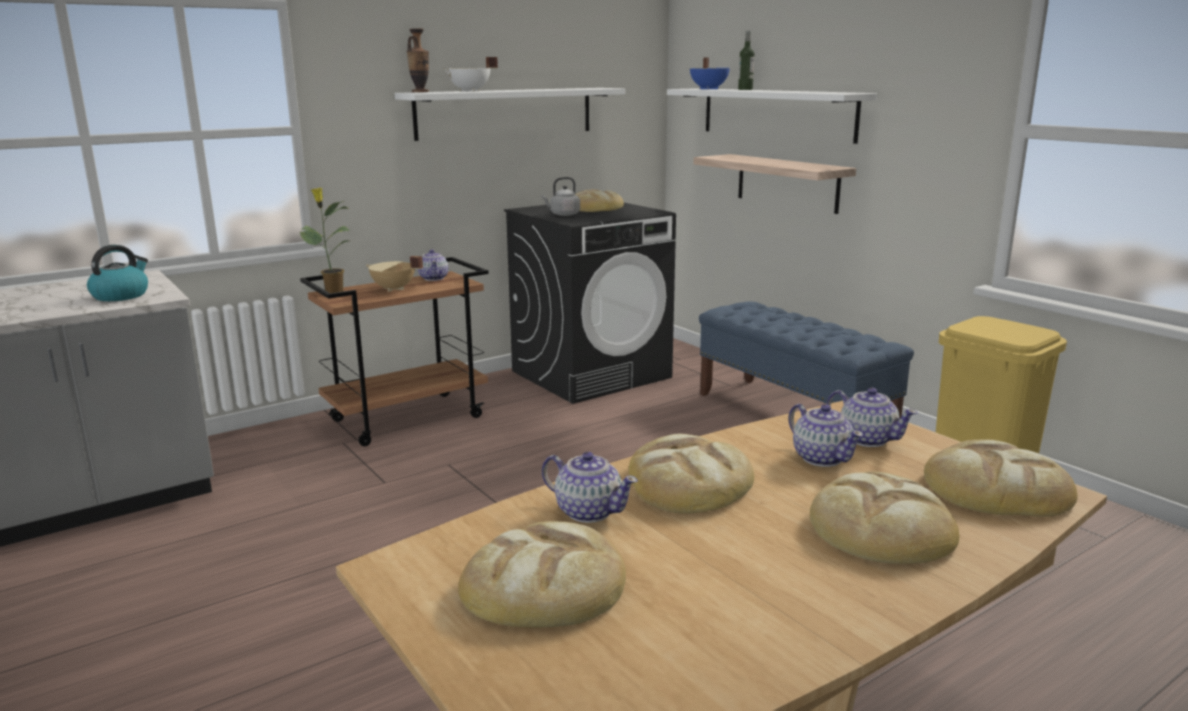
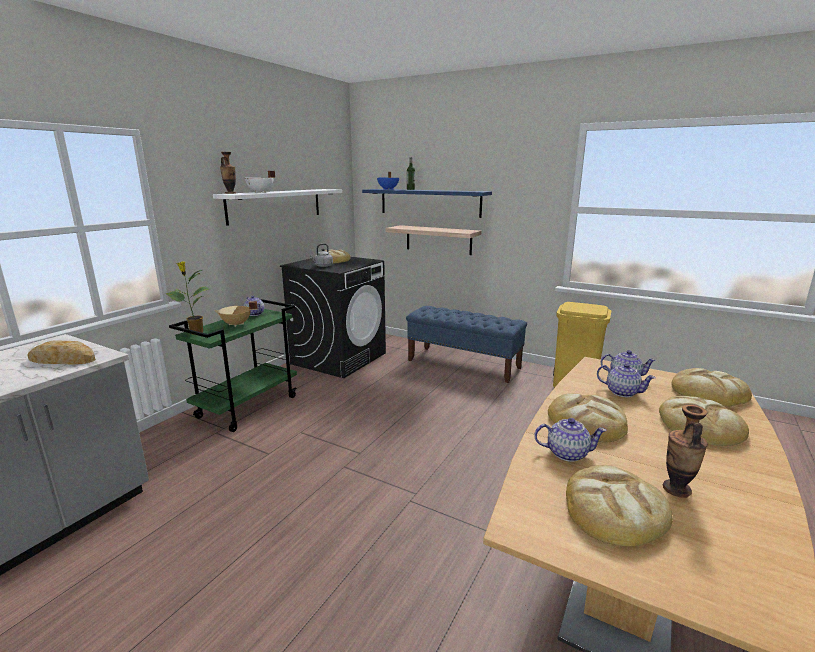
camera: 25 degrees left, 0 degrees up
kettle [87,245,148,301] -> bread [27,340,96,365]
brown cart [300,257,489,446] -> green cart [169,299,297,432]
white shelf [667,88,877,144] -> blue shelf [362,189,492,218]
none -> vase [663,405,708,498]

